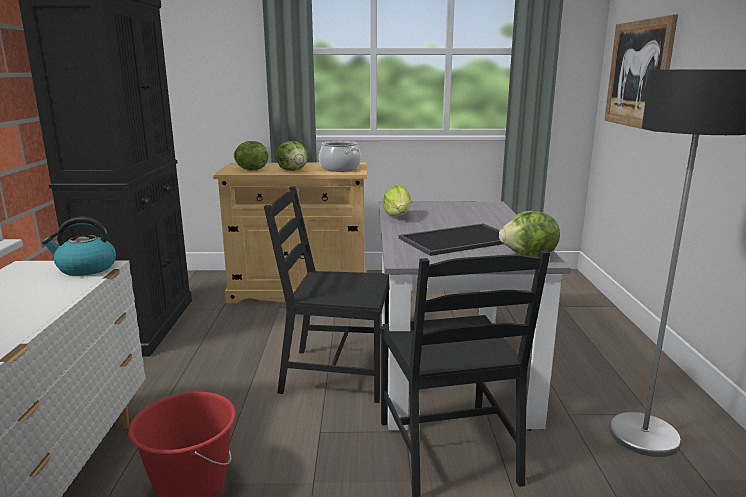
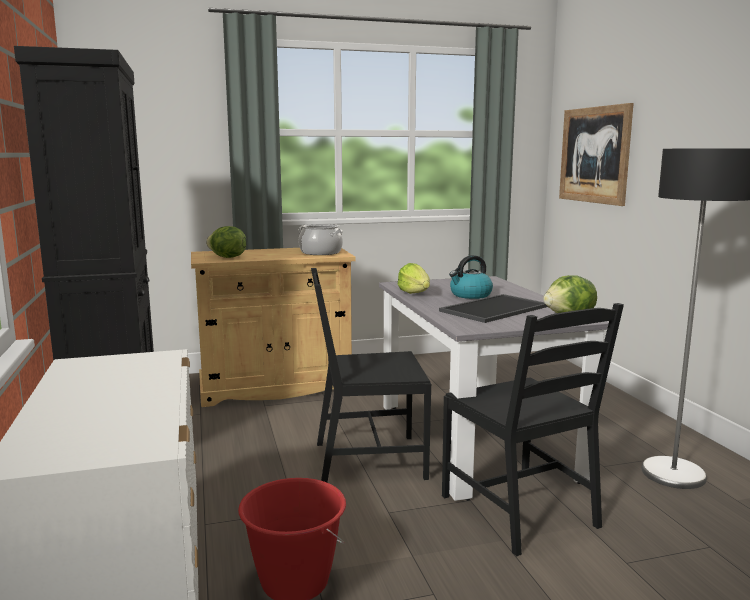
camera: 15 degrees left, 5 degrees down
kettle [42,217,116,276] -> kettle moved to [449,255,493,299]
lettuce [276,141,308,171] -> none

